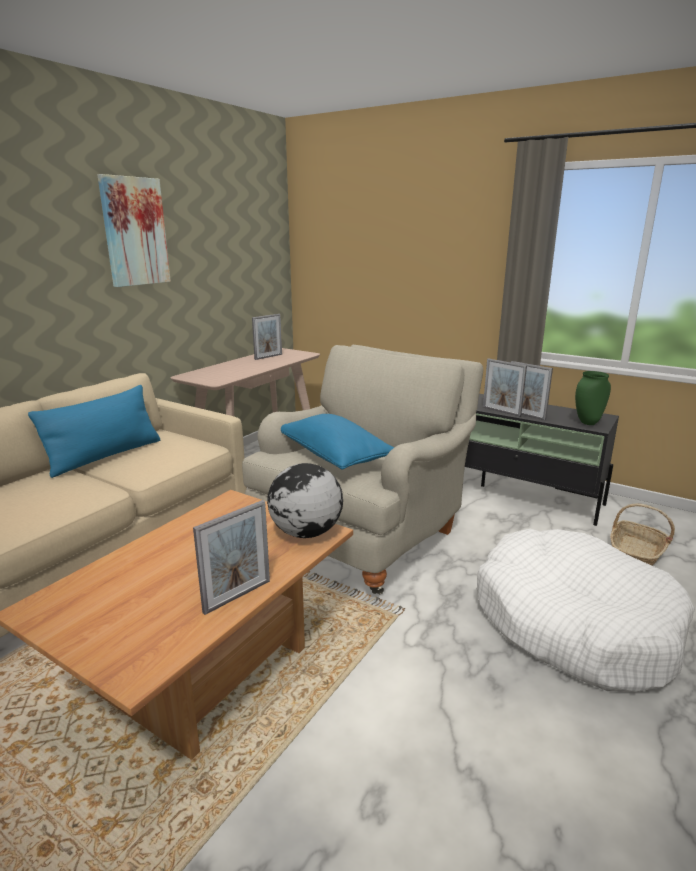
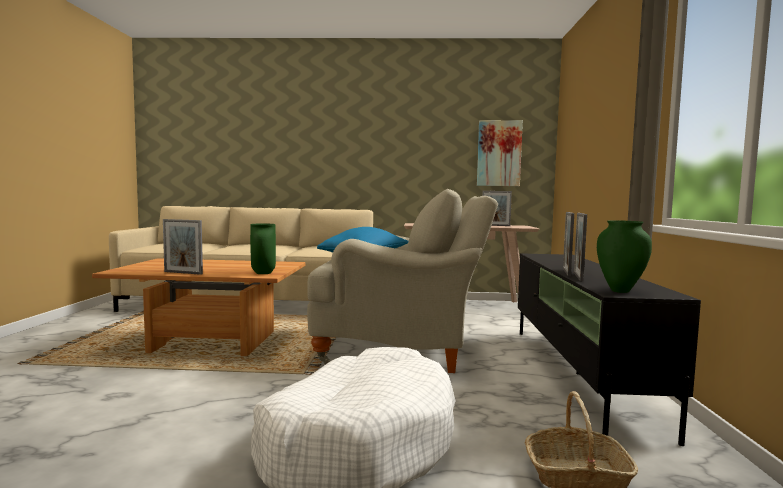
camera: 60 degrees right, 15 degrees down
blue pillow [28,385,160,478] -> none
picture [97,174,171,287] -> picture moved to [477,120,523,186]
globe [267,463,343,538] -> green vase [250,223,276,274]

